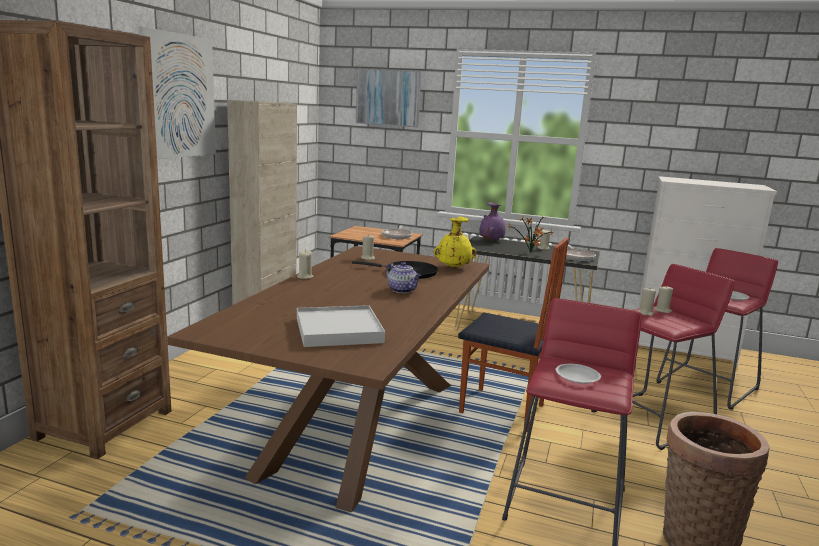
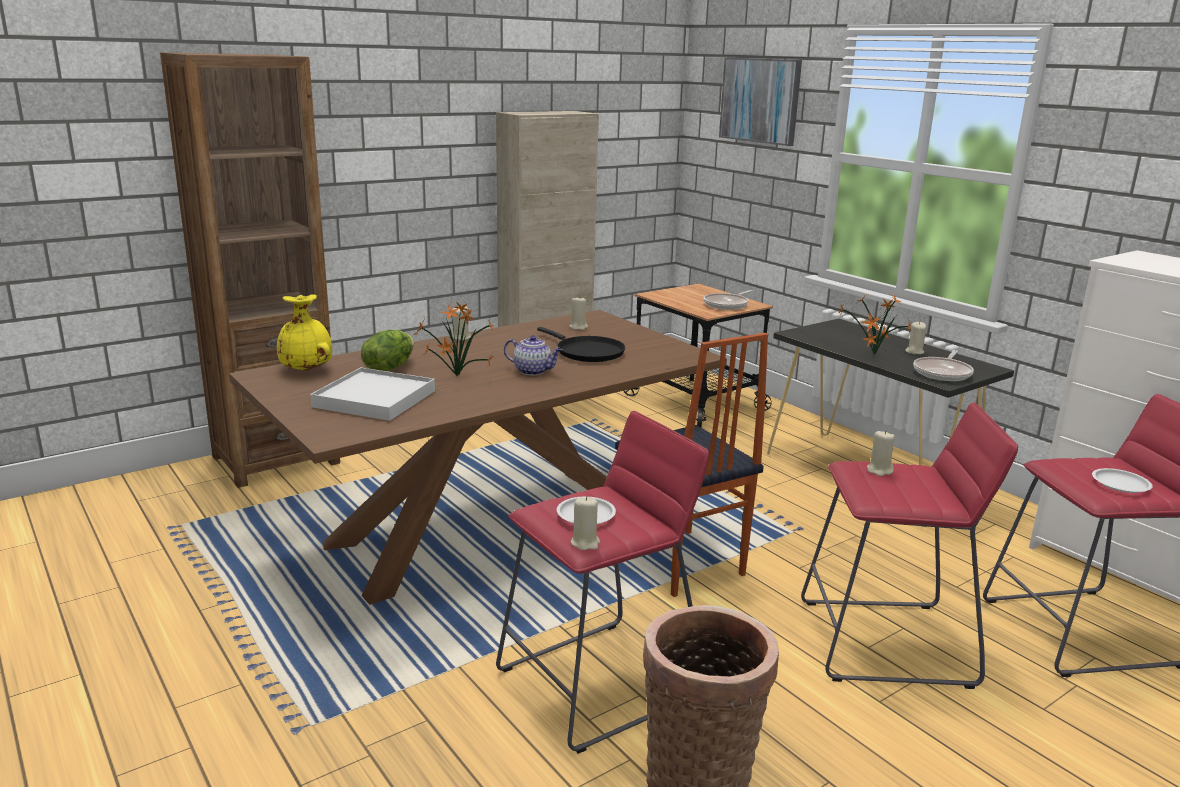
camera: 35 degrees right, 5 degrees up
picture [138,26,216,159] -> none
teapot [386,262,421,293] -> teapot turned 60 degrees counterclockwise [504,335,562,375]
yellow vase [434,217,476,268] -> yellow vase moved to [277,294,332,371]
purple vase [479,202,506,241] -> none
beige candle [654,286,673,313] -> beige candle moved to [571,496,600,550]
none -> lettuce [361,330,414,371]
none -> potted plant [414,301,494,377]

